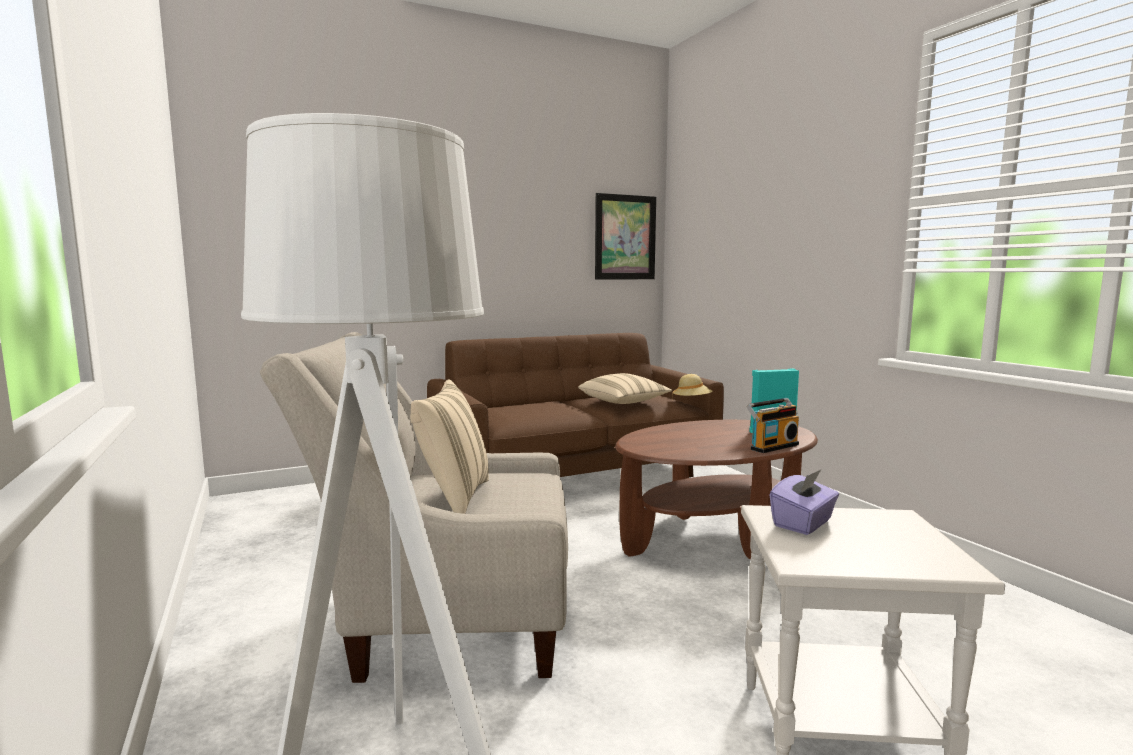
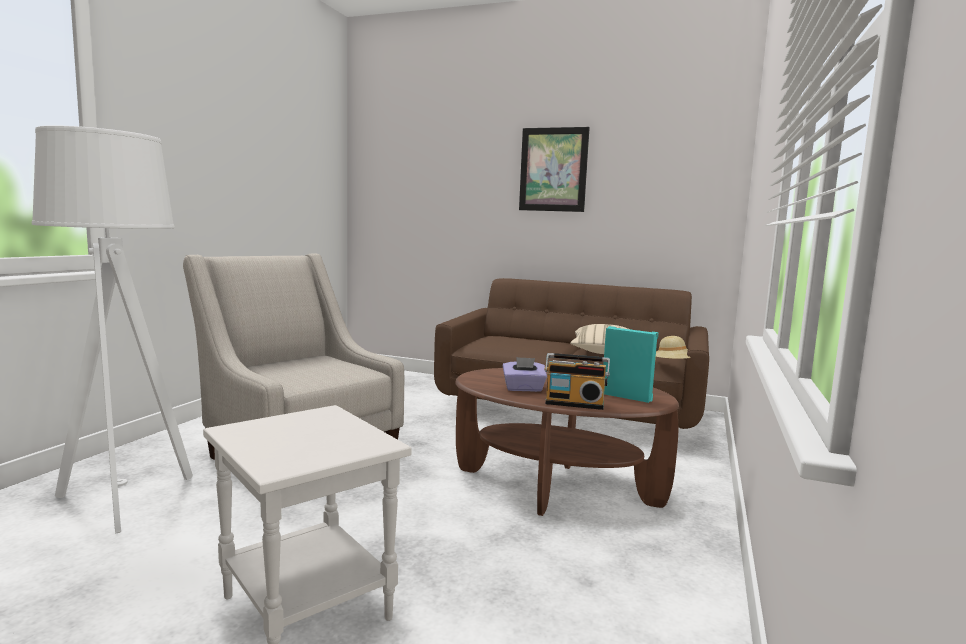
camera: 45 degrees right, 0 degrees up
beige pillow [410,379,489,514] -> none
picture [595,193,656,280] -> picture moved to [519,127,590,212]
purple tissue box [770,470,839,535] -> purple tissue box moved to [503,357,547,392]

